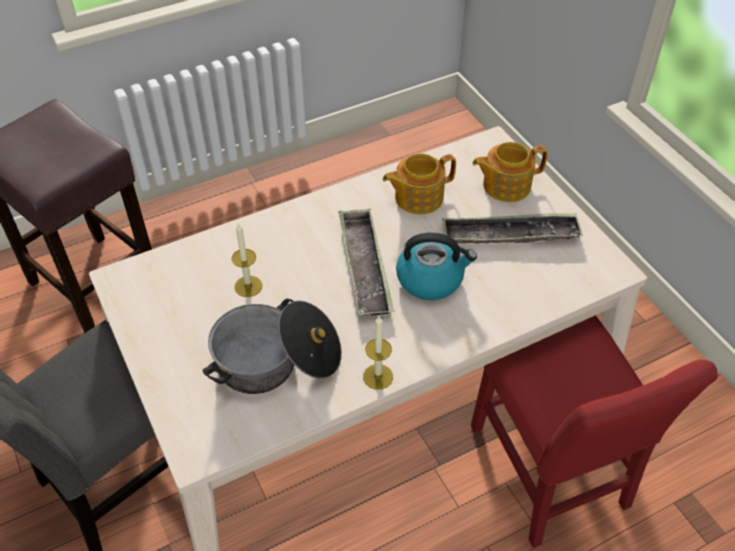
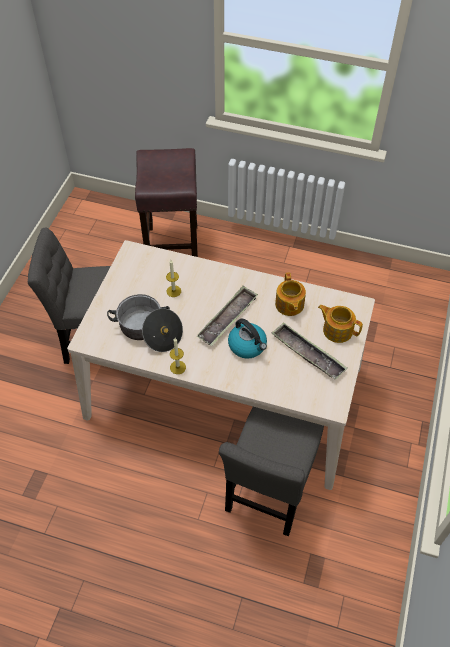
camera: 45 degrees right, 5 degrees up
teapot [383,154,456,215] -> teapot turned 120 degrees counterclockwise [275,272,306,316]
red chair [471,315,718,548] -> grey chair [219,407,324,536]

